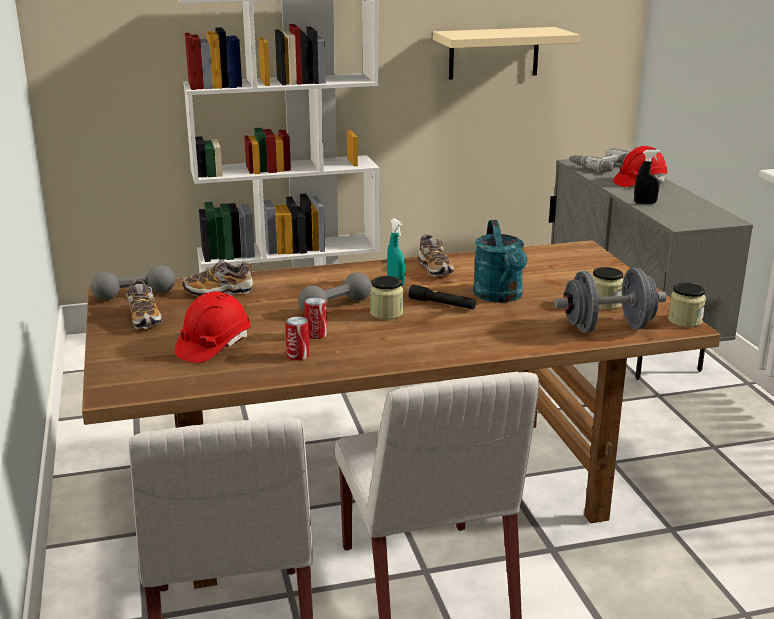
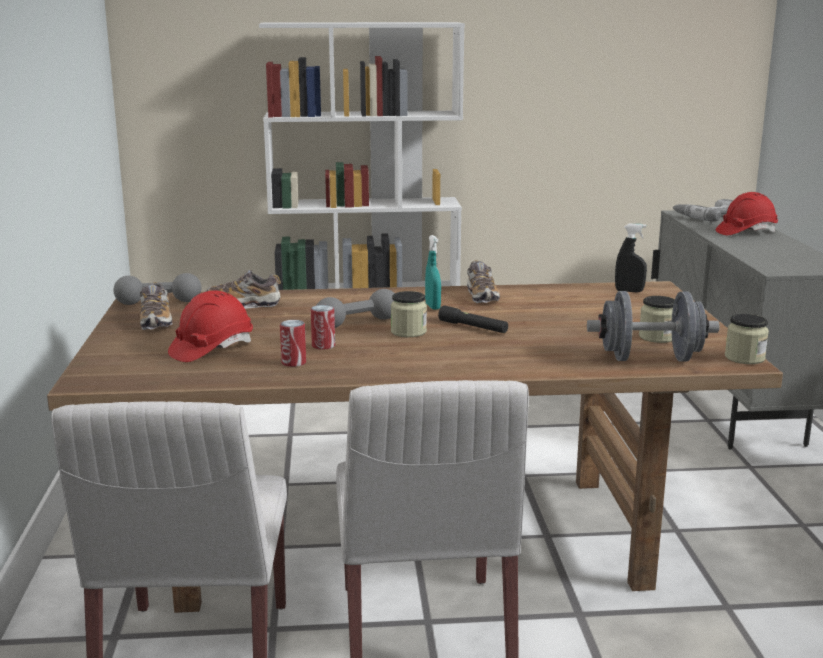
camera: 10 degrees right, 5 degrees down
beige shelf [433,27,580,80] -> none
turquoise watering can [473,220,528,303] -> none
black spray bottle [634,150,660,204] -> black spray bottle moved to [615,224,647,292]

